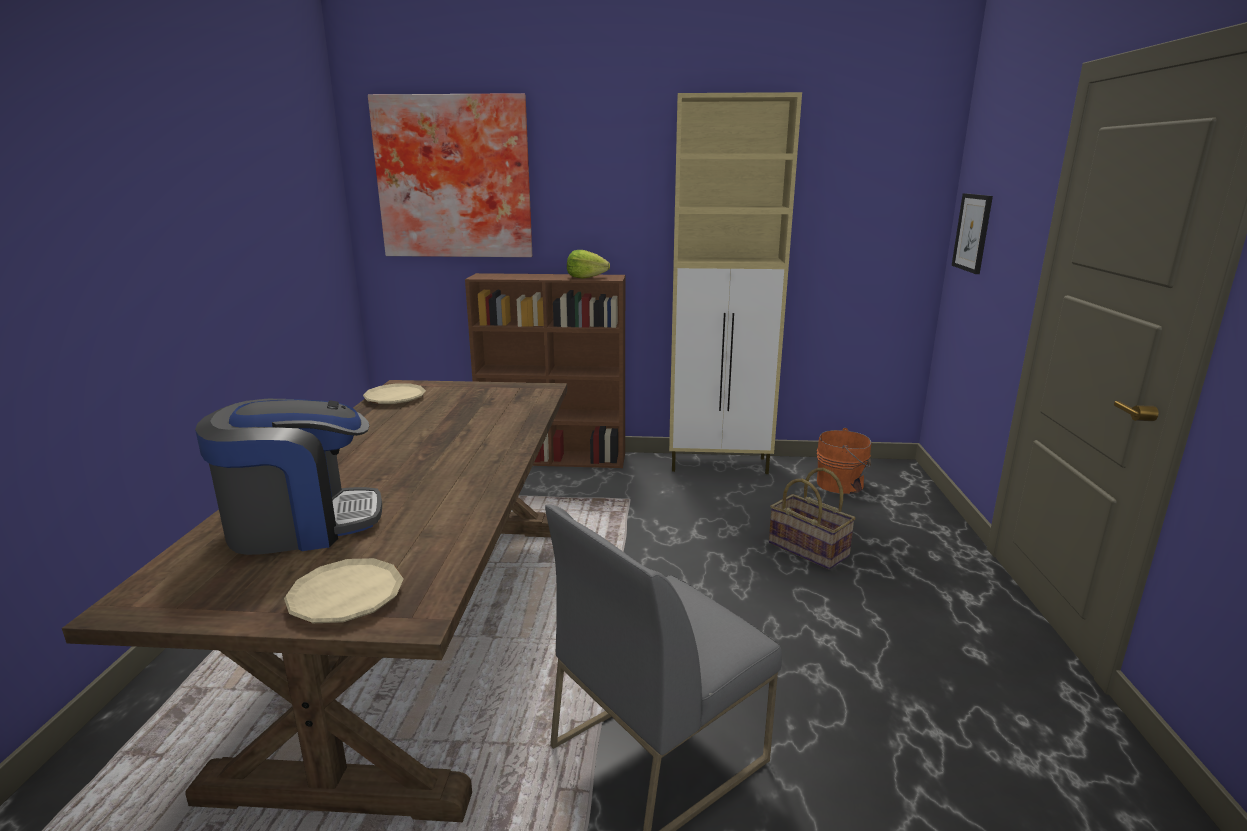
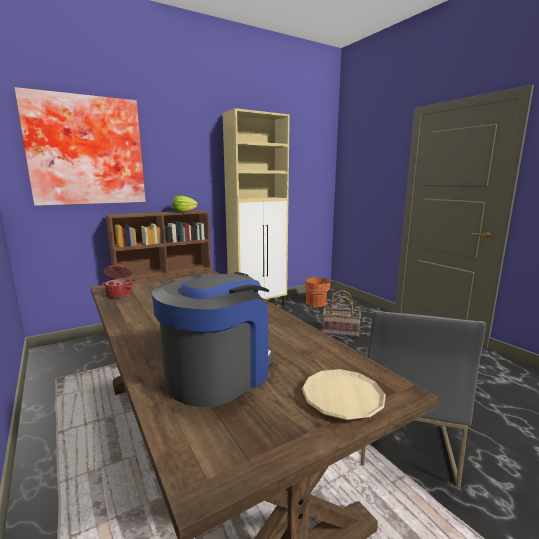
camera: 35 degrees left, 5 degrees down
beige plate [363,383,426,404] -> cooking pot [102,265,134,298]
picture [952,193,993,274] -> none

